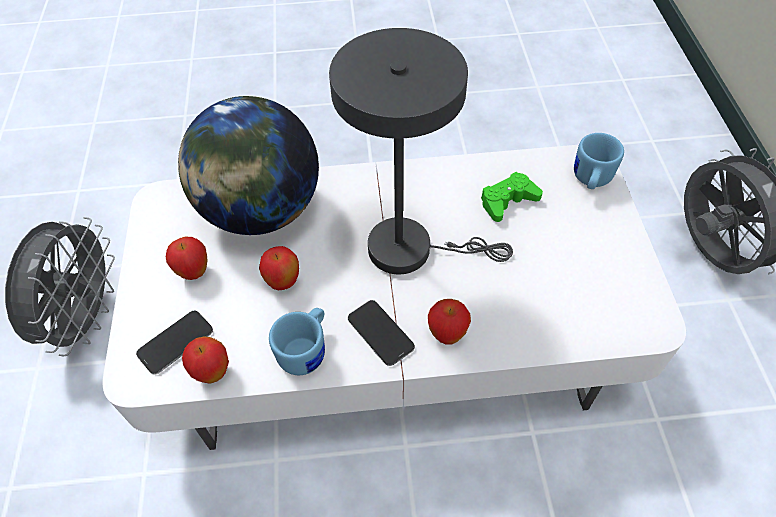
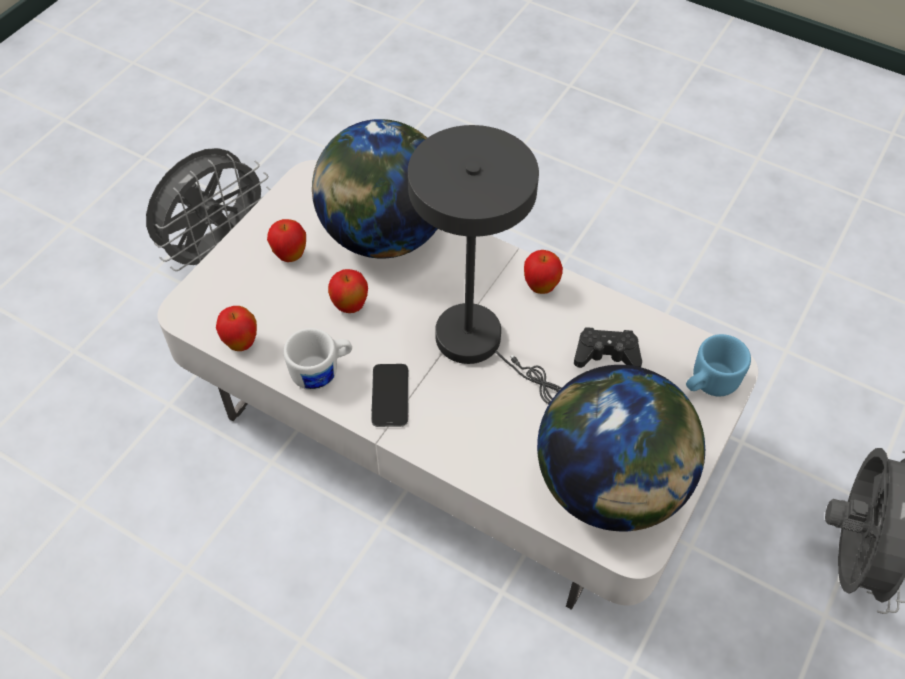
camera: 35 degrees right, 0 degrees up
phone [136,310,213,375] -> none
blue mug [269,308,325,375] -> white mug [284,328,352,390]
apple [428,299,471,344] -> apple moved to [524,250,563,294]
green game controller [481,172,543,222] -> black game controller [574,327,642,368]
none -> globe [537,365,705,531]

